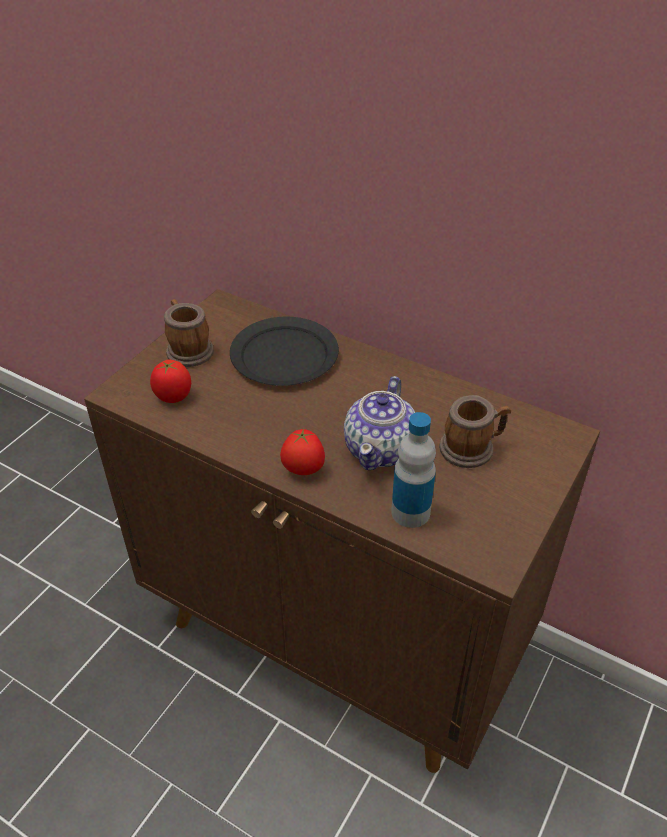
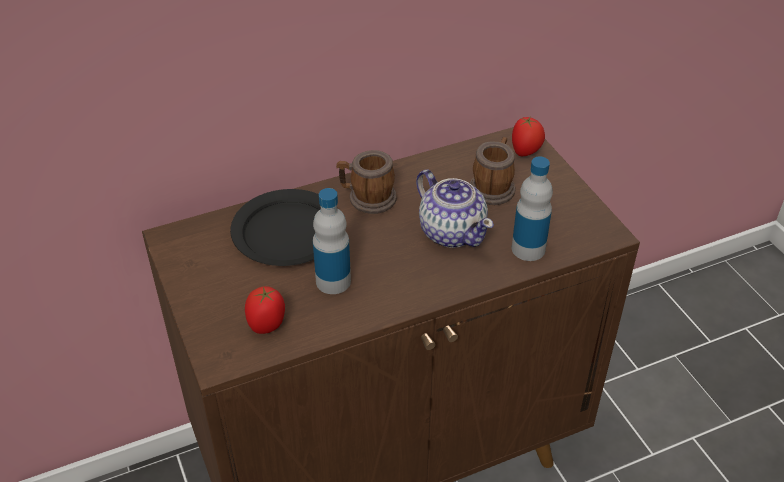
camera: 55 degrees left, 0 degrees up
mug [164,299,214,367] -> mug moved to [336,150,397,214]
tomato [280,428,325,475] -> tomato moved to [512,116,545,156]
none -> bottle [313,188,351,294]

